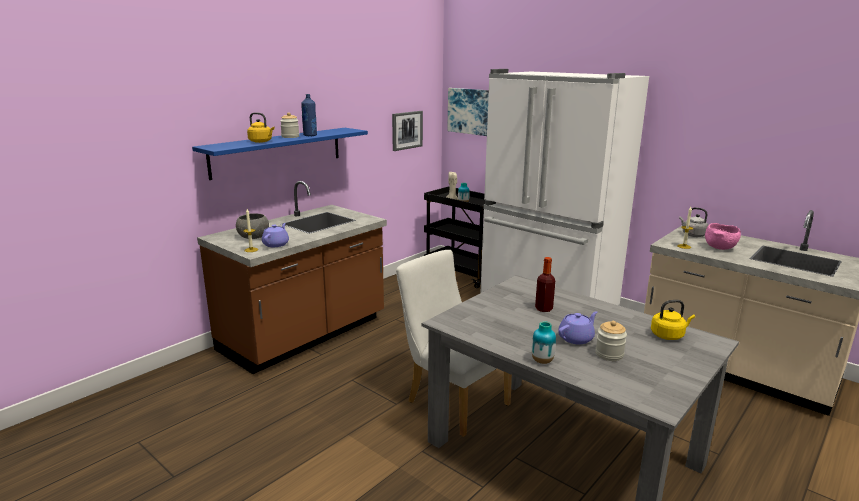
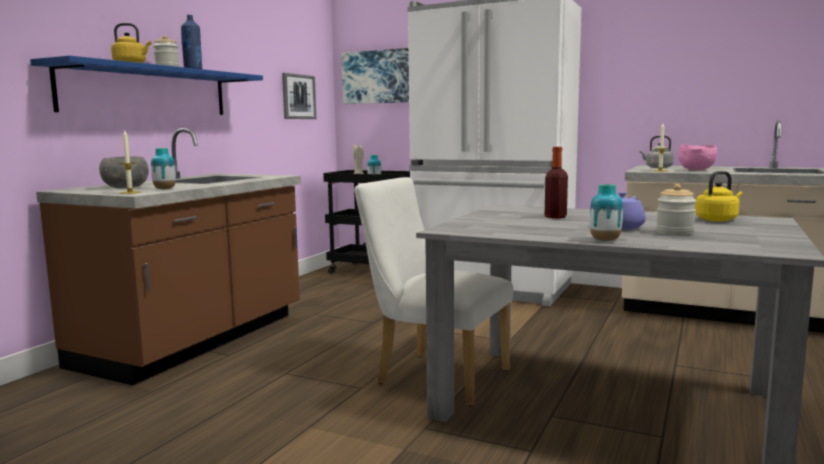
camera: 15 degrees left, 10 degrees down
purple teapot [262,223,289,247] -> vase [151,148,176,189]

